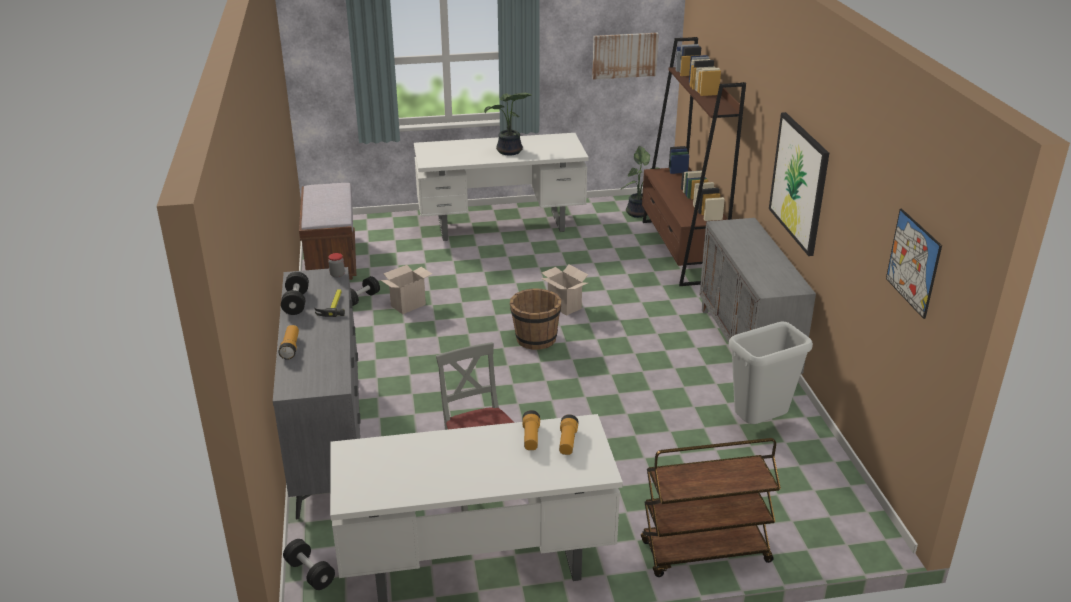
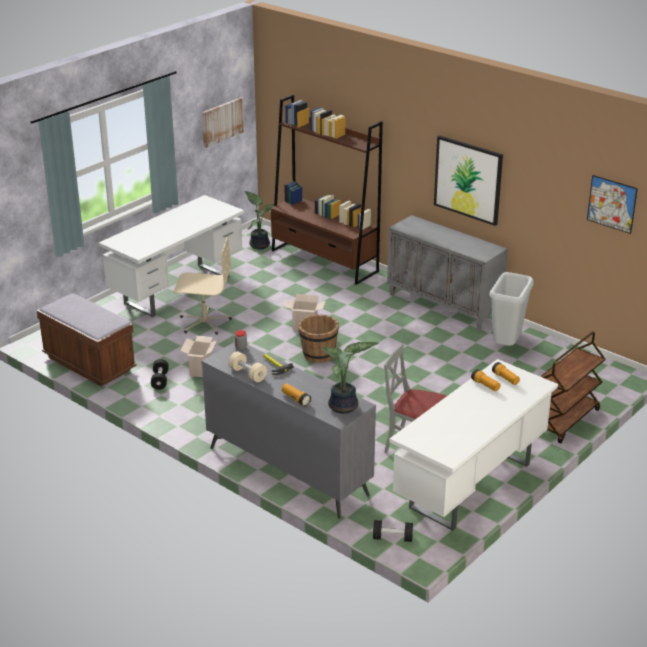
camera: 40 degrees left, 0 degrees up
black dumbbell [281,272,309,315] -> beige dumbbell [228,351,267,382]
potted plant [484,92,532,156] -> potted plant moved to [321,342,379,414]
none -> beige office chair [174,235,232,335]

